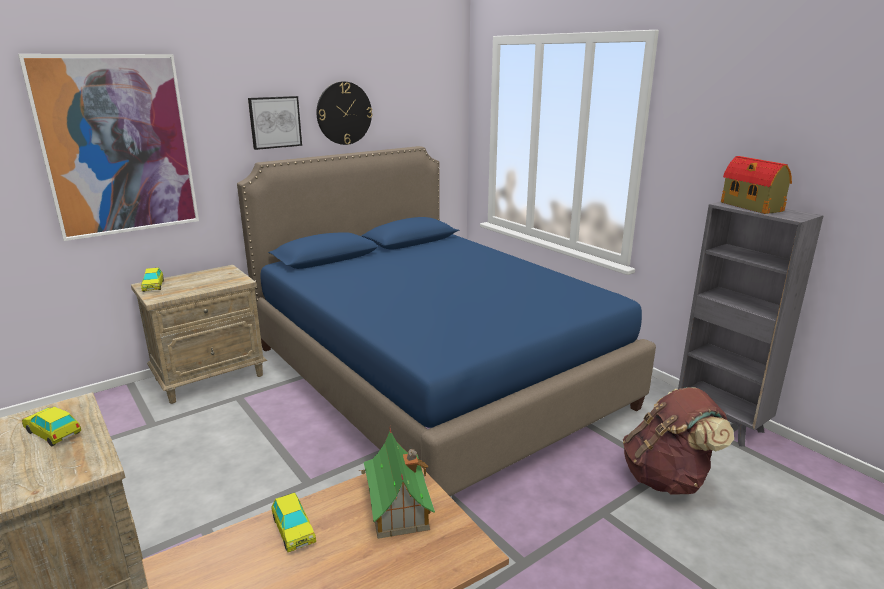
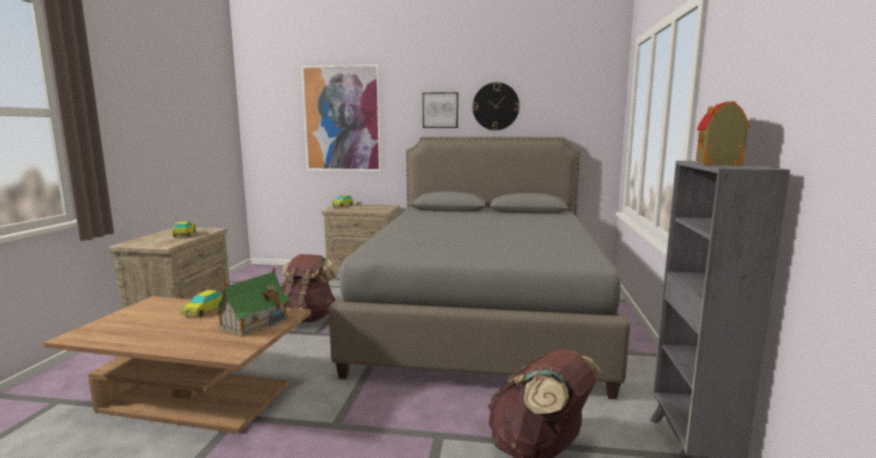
camera: 45 degrees right, 10 degrees down
blue bed [237,146,656,496] -> grey bed [329,137,630,399]
none -> brown backpack [281,254,339,322]

